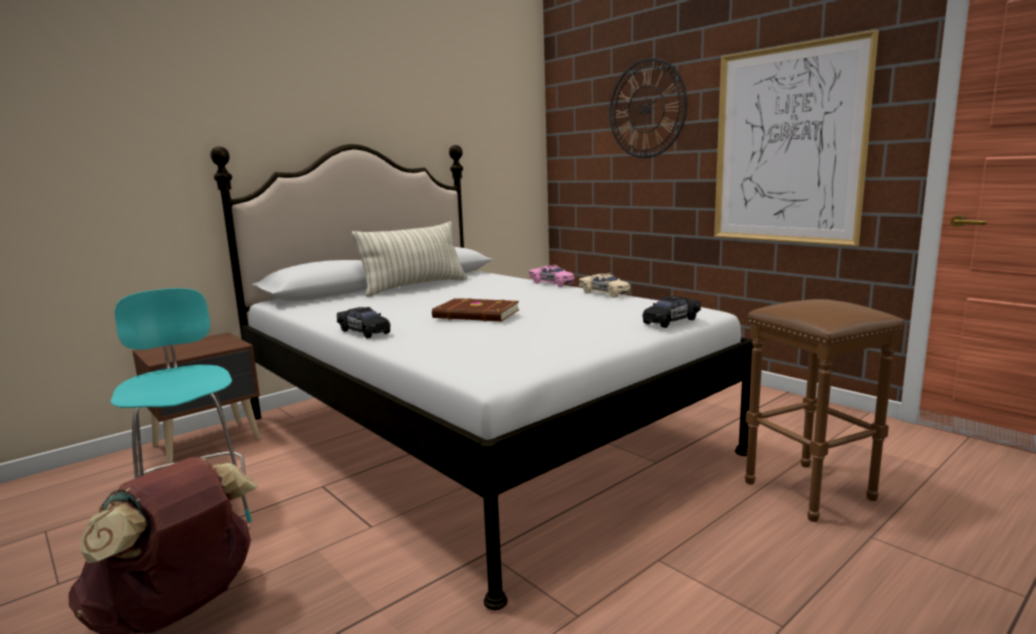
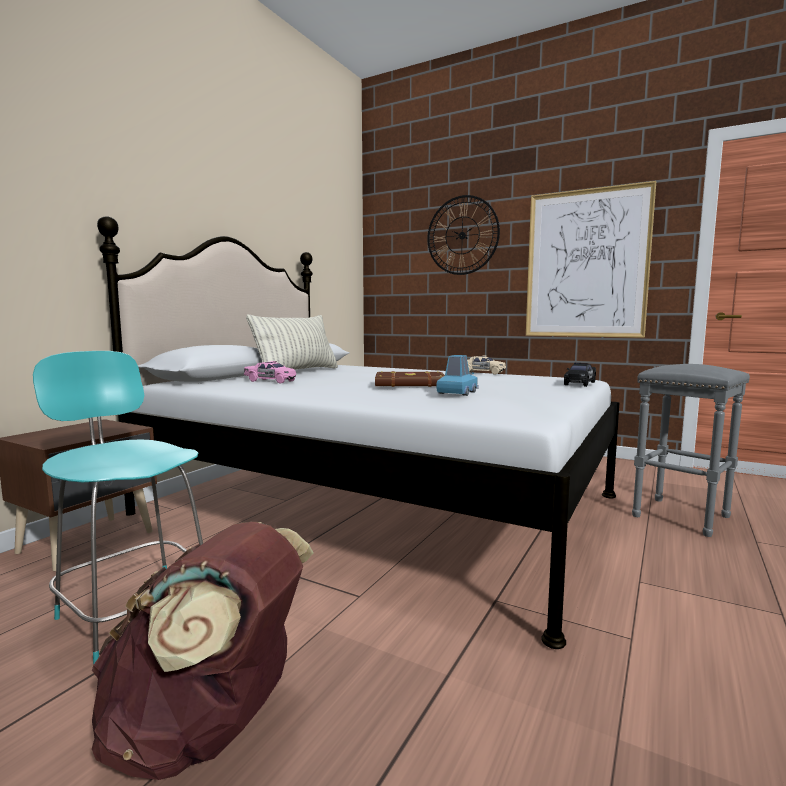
camera: 20 degrees left, 5 degrees down
black toy car [337,307,390,338] -> none
pink toy car [529,265,575,287] -> pink toy car moved to [244,361,296,383]
brown stool [745,299,905,522] -> grey stool [632,364,750,537]
none -> blue toy car [436,355,479,396]

